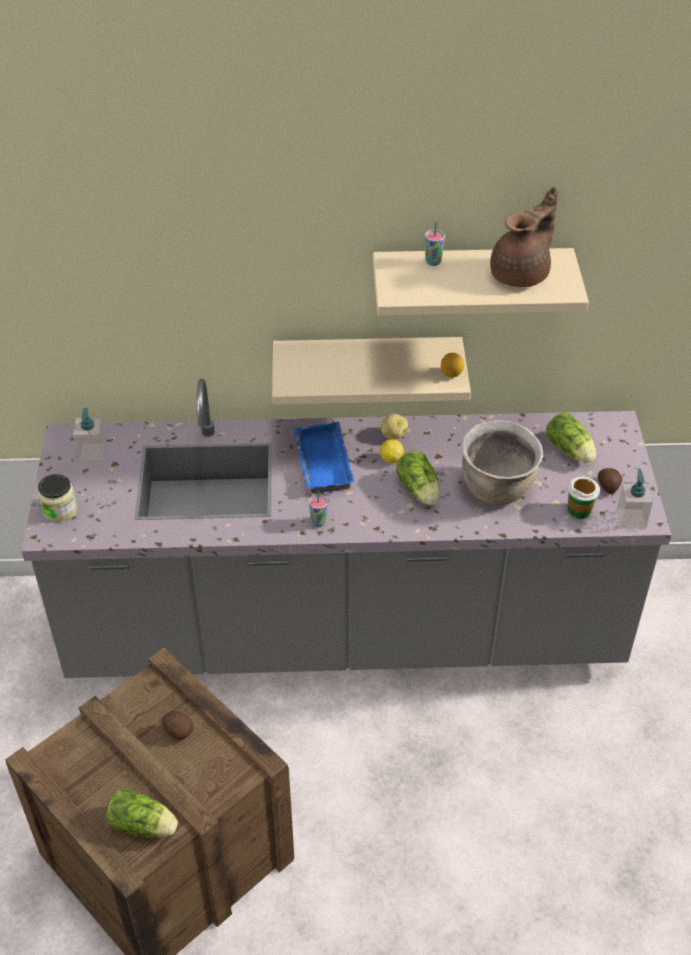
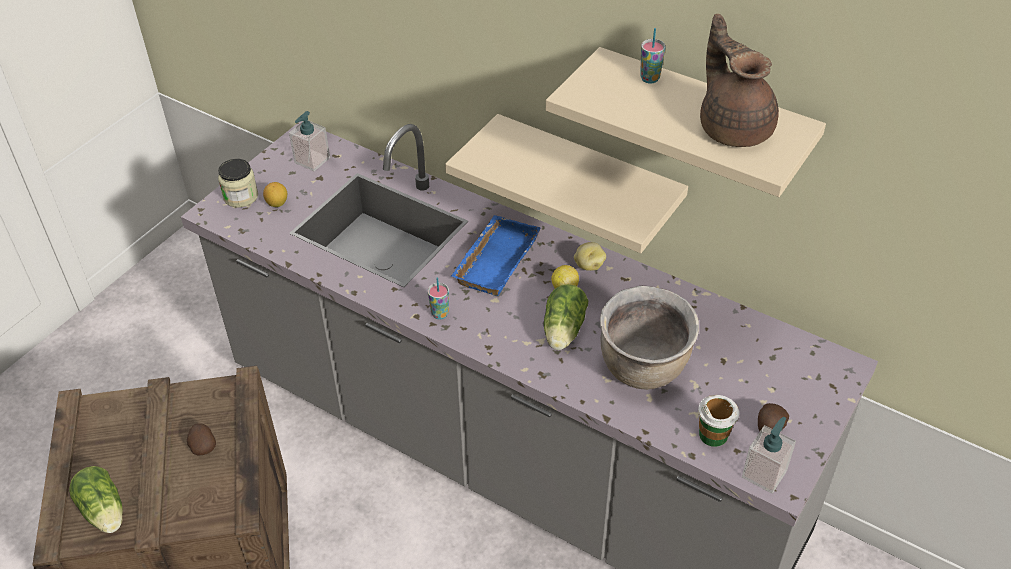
camera: 35 degrees right, 0 degrees up
lemon [441,353,464,377] -> lemon moved to [263,182,287,207]
brown teapot [490,187,558,287] -> brown teapot turned 105 degrees counterclockwise [700,14,779,147]
lettuce [546,413,596,463] -> none

